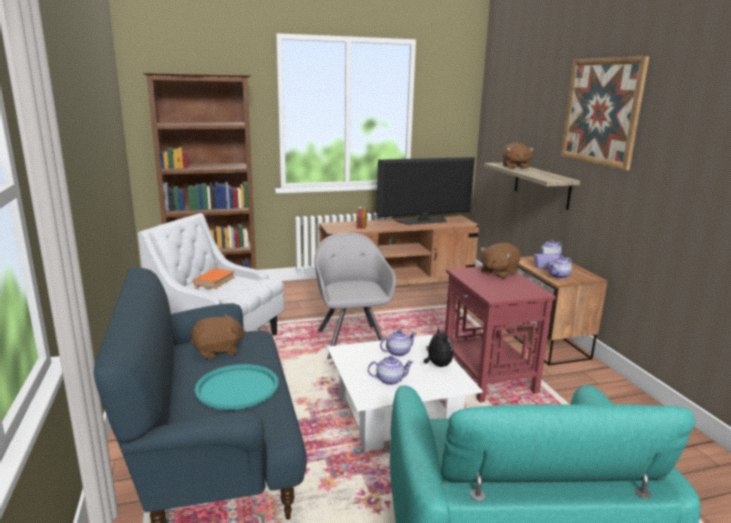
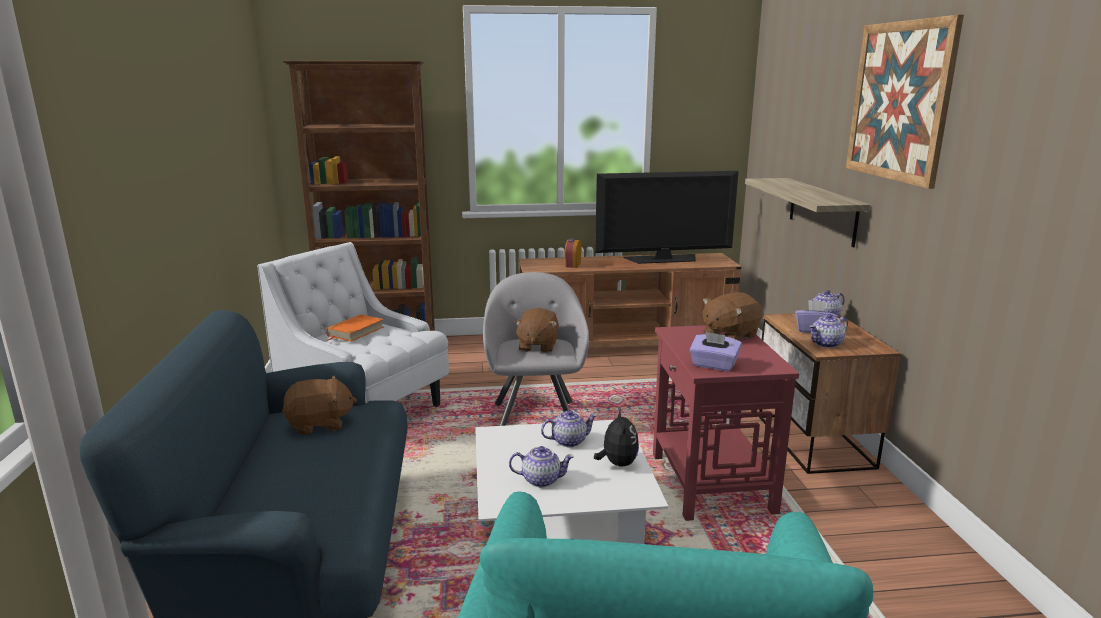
camera: 10 degrees right, 0 degrees up
turquoise tray [195,364,279,410] -> none
brown plush toy [502,142,534,169] -> brown plush toy moved to [514,308,559,353]
none -> purple tissue box [690,331,742,371]

